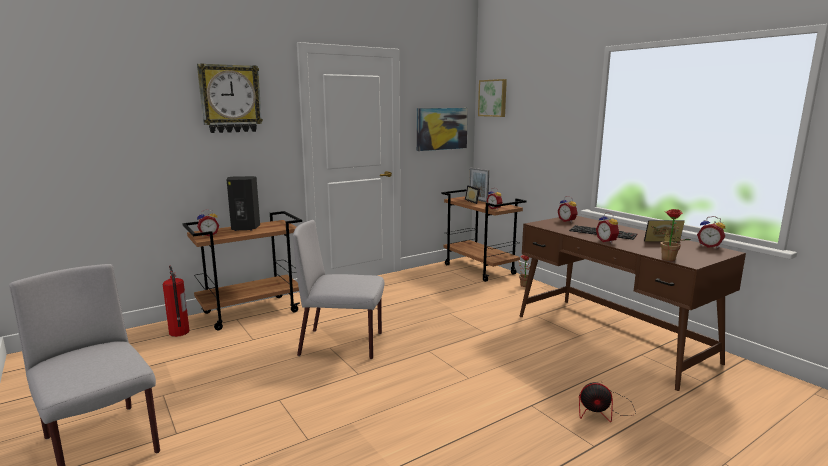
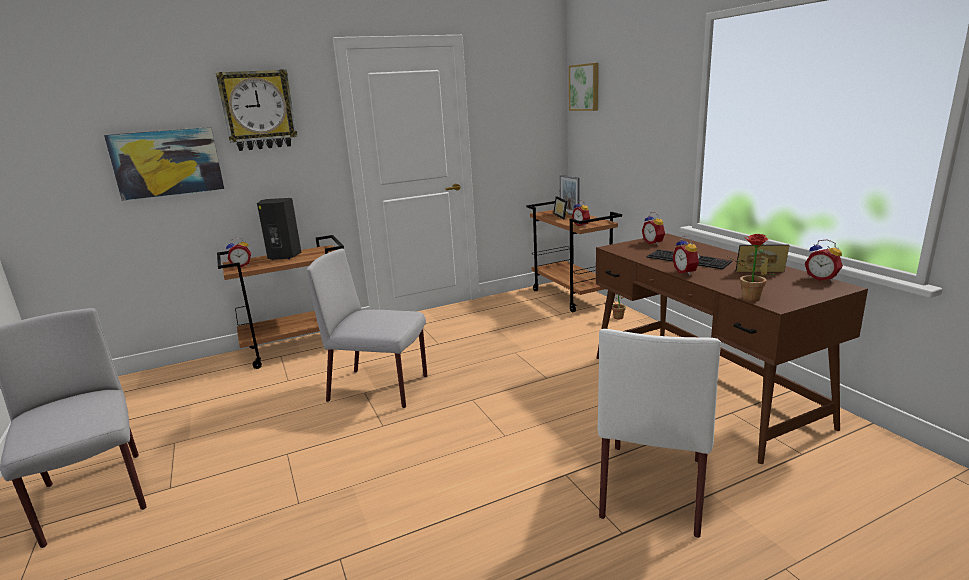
camera: 10 degrees right, 5 degrees up
fire extinguisher [163,265,190,337] -> none
picture [417,108,468,151] -> picture moved to [104,127,224,201]
fan [579,381,636,422] -> white chair [597,329,721,538]

